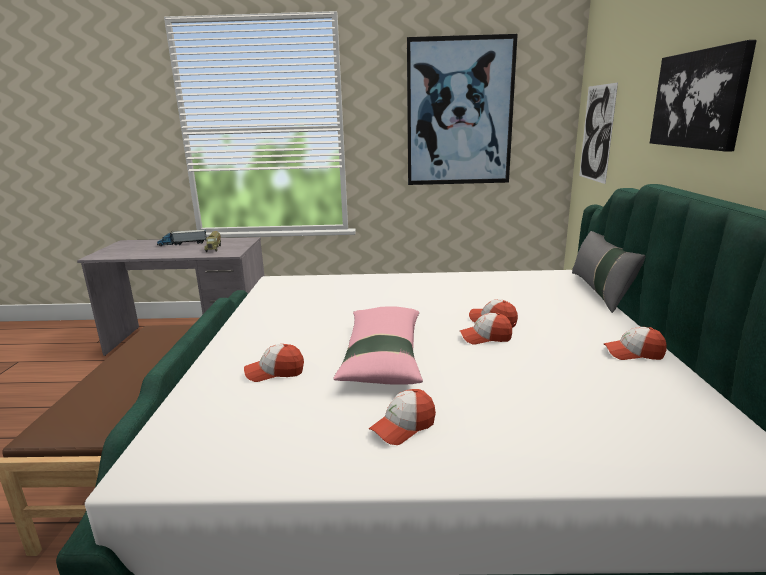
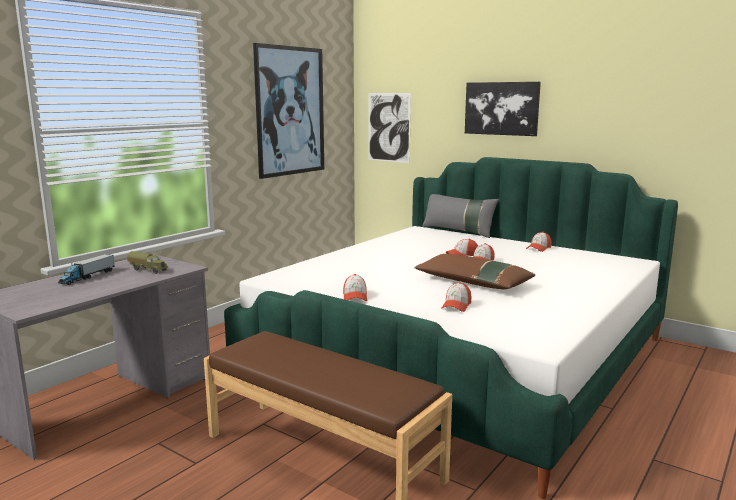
camera: 55 degrees left, 5 degrees down
pink pillow [333,306,423,385] -> brown pillow [414,253,535,289]
cap [369,389,436,445] -> cap moved to [343,274,367,301]

